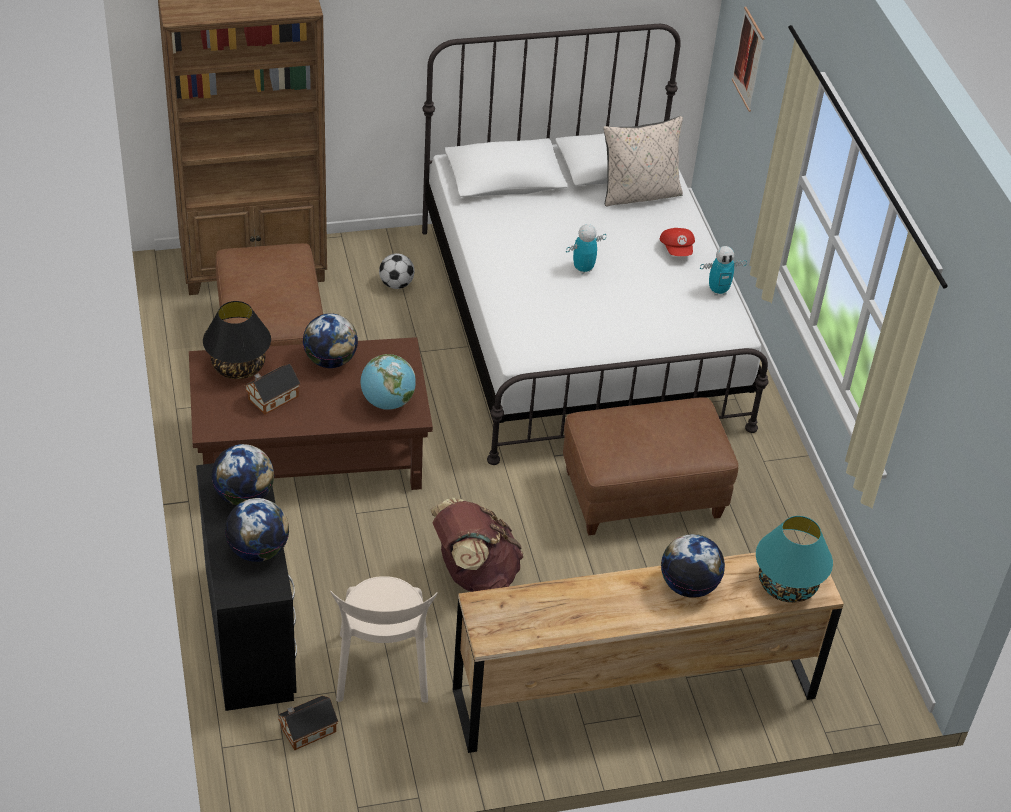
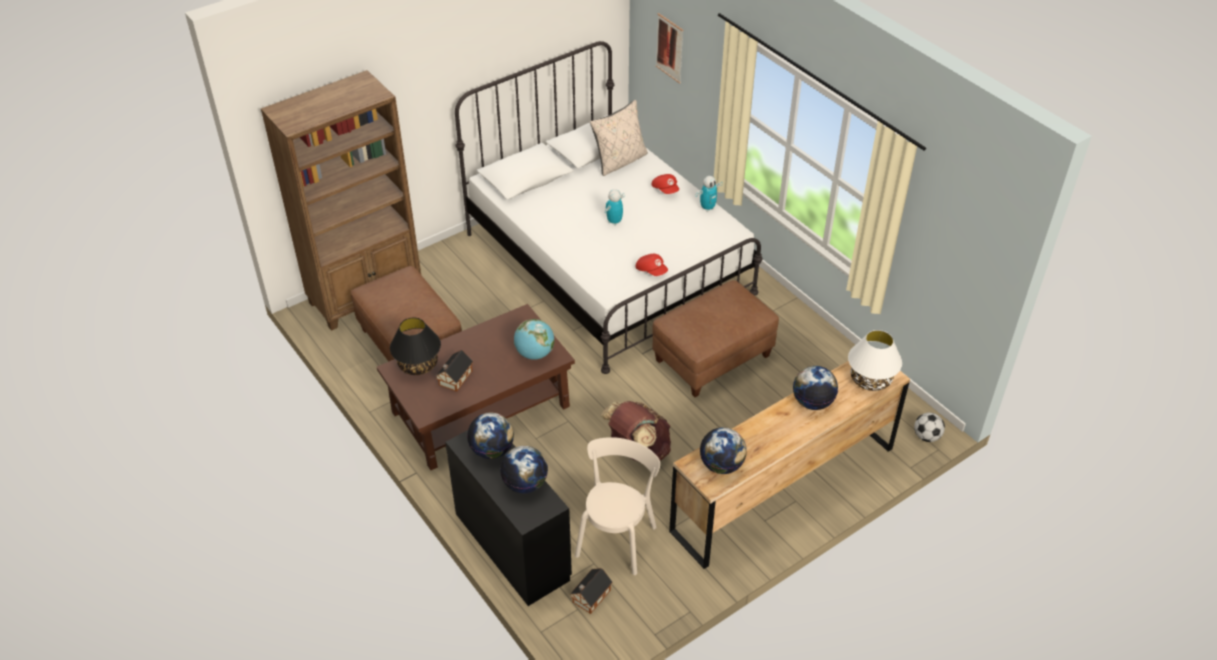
camera: 20 degrees left, 0 degrees up
globe [303,313,358,368] -> globe moved to [700,427,747,474]
beige chair [330,576,438,703] -> beige chair turned 135 degrees counterclockwise [575,437,660,575]
football [379,253,415,289] -> football moved to [914,412,945,442]
turquoise table lamp [756,516,833,603] -> white table lamp [848,330,902,391]
none -> red cap [636,254,668,276]

